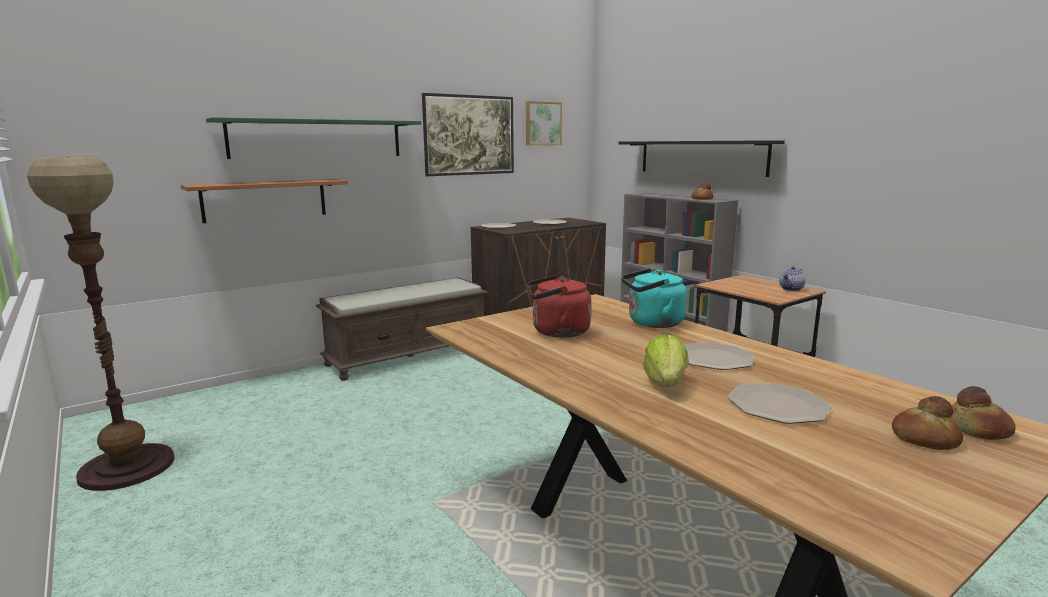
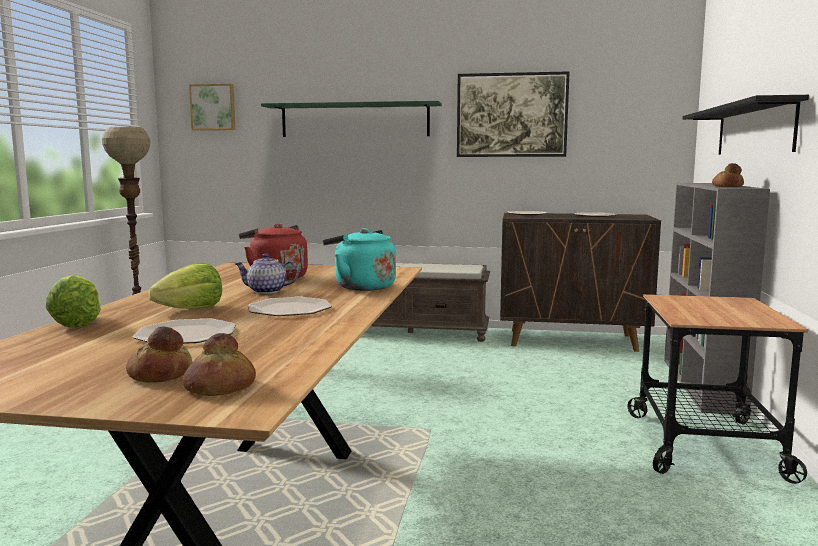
camera: 45 degrees right, 5 degrees down
shelf [181,179,348,223] -> none
picture [526,101,562,145] -> picture moved to [189,84,235,130]
teapot [779,266,805,291] -> teapot moved to [235,254,298,294]
none -> lettuce [46,275,101,328]

